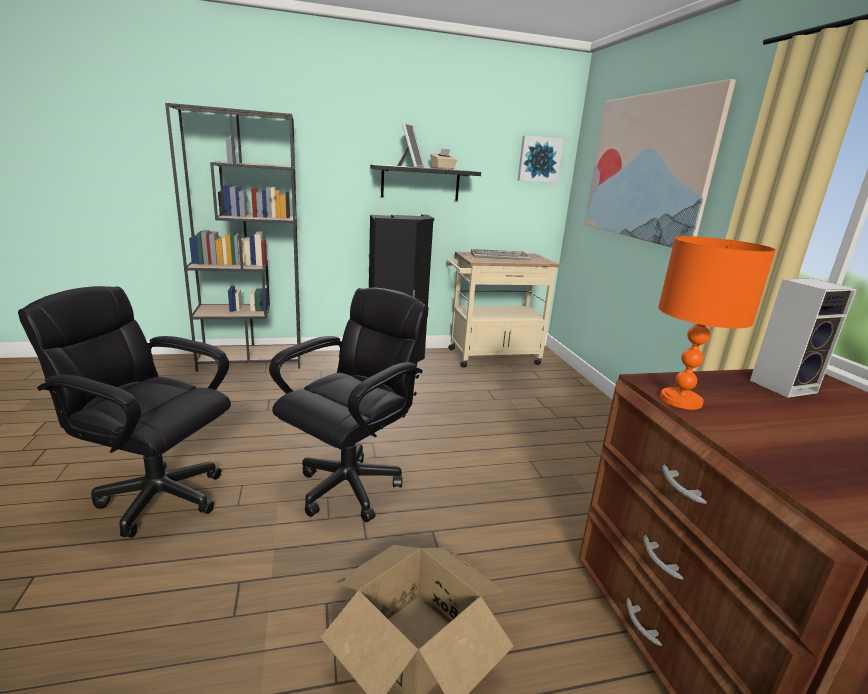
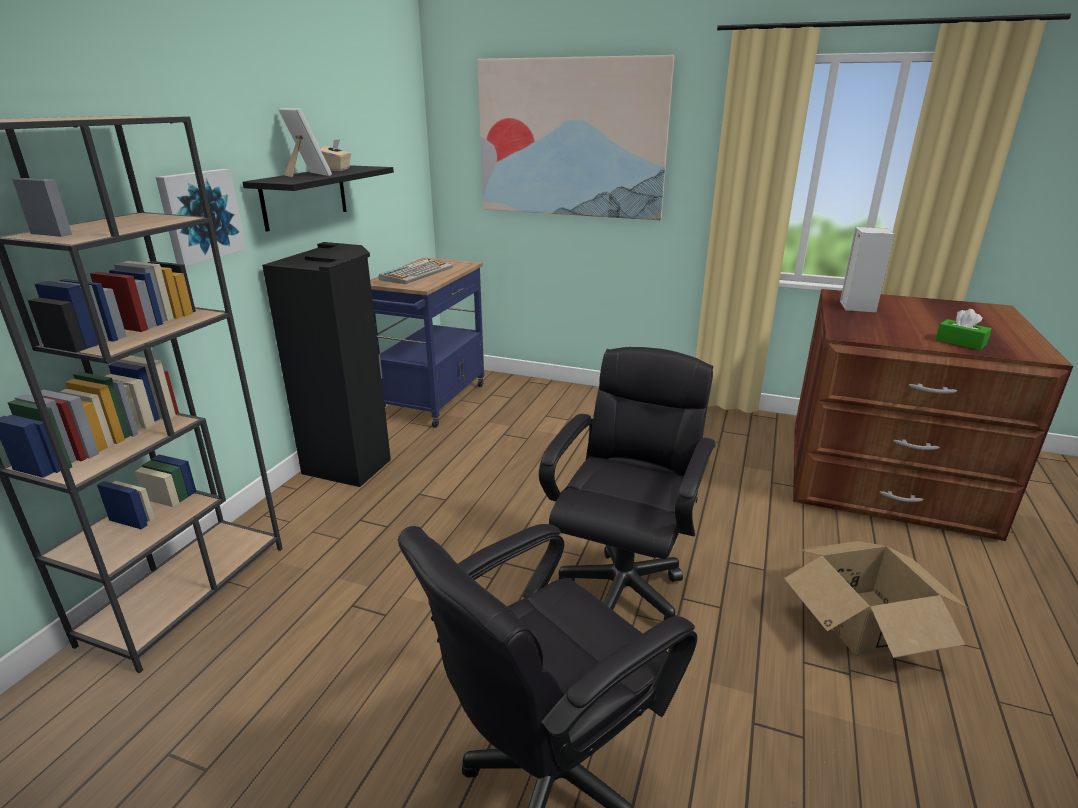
camera: 55 degrees left, 5 degrees up
black office chair [269,288,429,522] -> black office chair turned 45 degrees clockwise [539,347,716,620]
beige cart [447,252,560,368] -> blue cart [370,257,484,428]
picture [518,136,564,183] -> picture moved to [156,169,246,266]
orange table lamp [658,236,776,410] -> none
none -> green tissue box [935,309,992,350]

